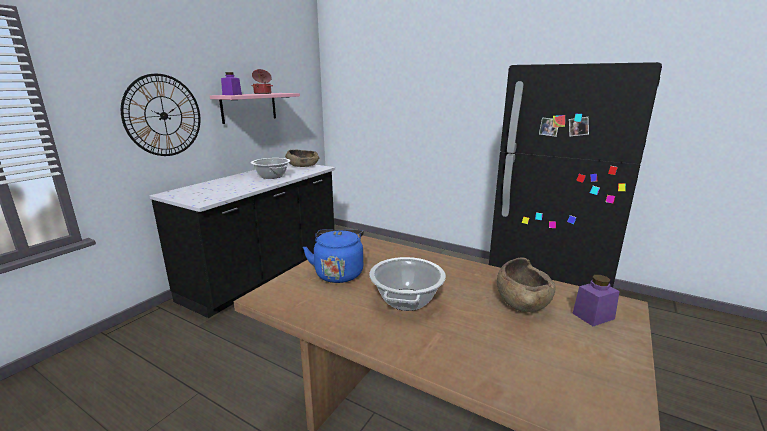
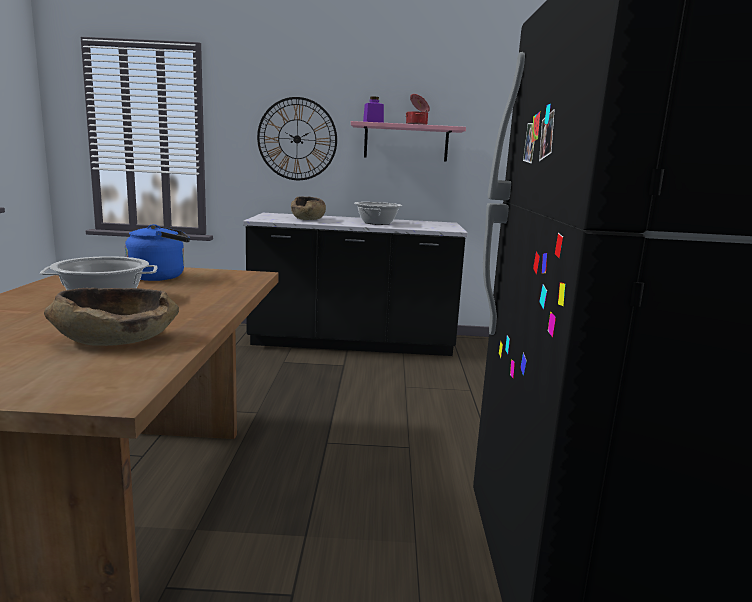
camera: 60 degrees right, 5 degrees down
brown bowl [285,150,319,167] -> brown bowl moved to [291,196,326,220]
purple jar [572,275,620,326] -> none

